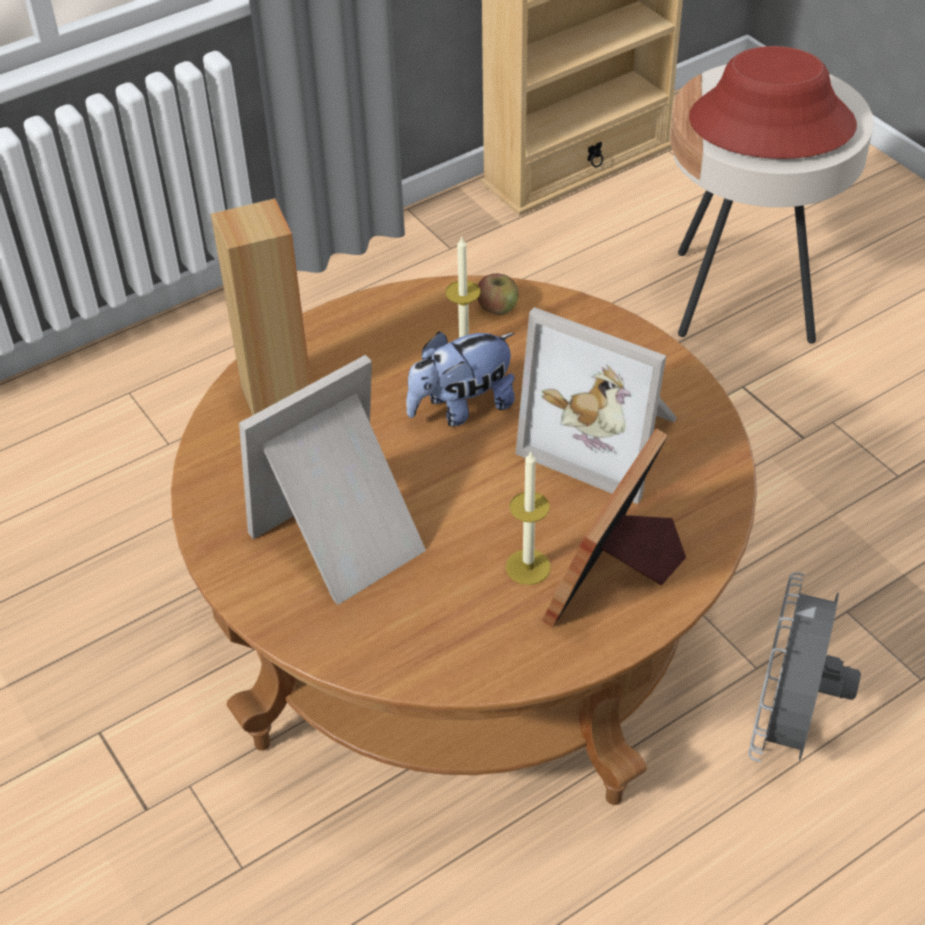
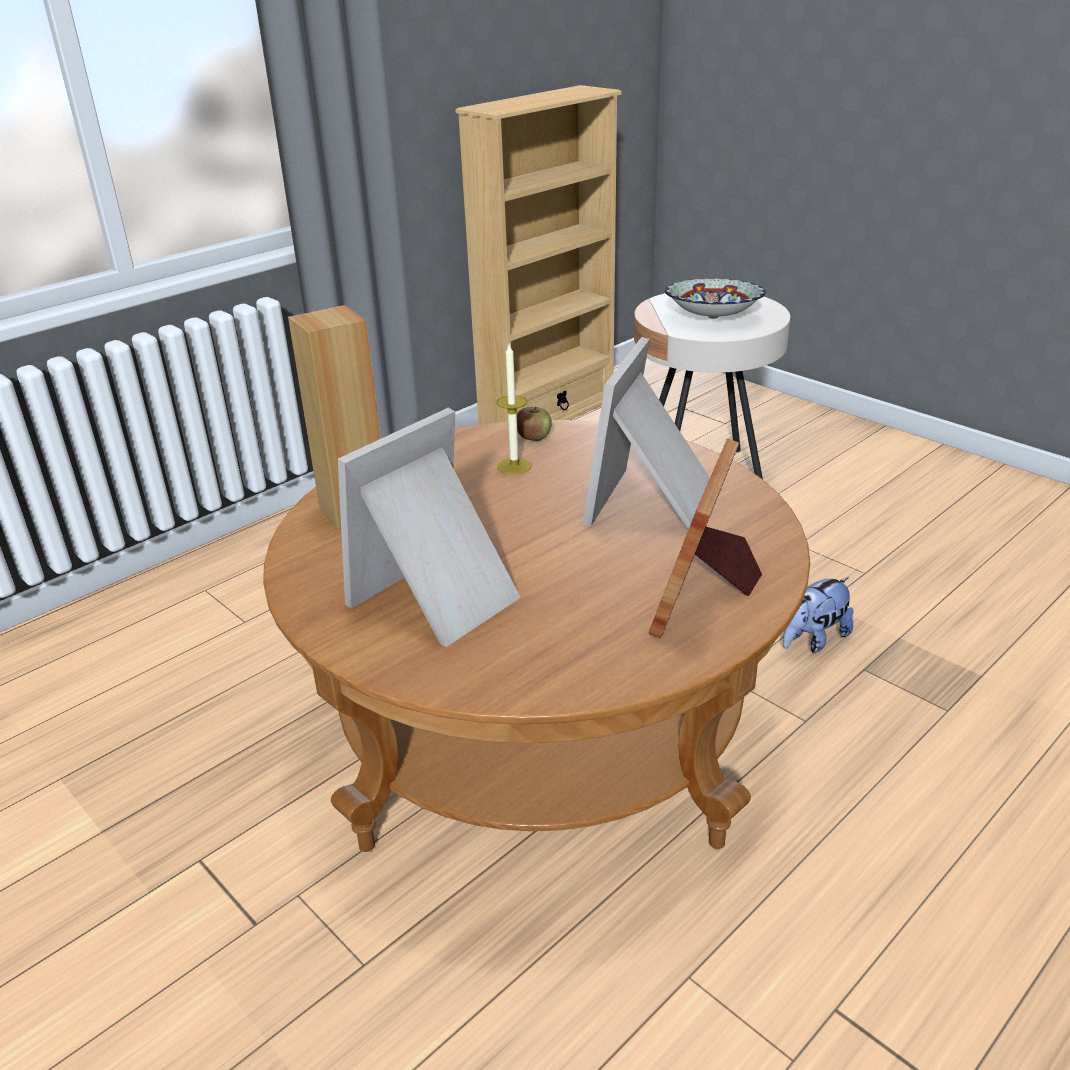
camera: 10 degrees left, 15 degrees down
plush toy [406,332,515,427] -> plush toy moved to [783,577,853,653]
candle [506,450,551,585] -> none
picture frame [516,307,677,504] -> picture frame turned 90 degrees clockwise [583,337,710,530]
red hat [689,46,857,159] -> bowl [665,278,766,319]
grey fan [748,572,861,762] -> none

